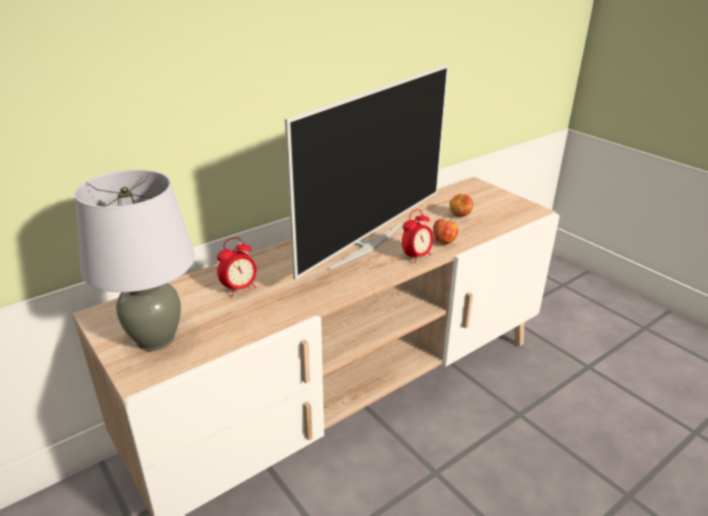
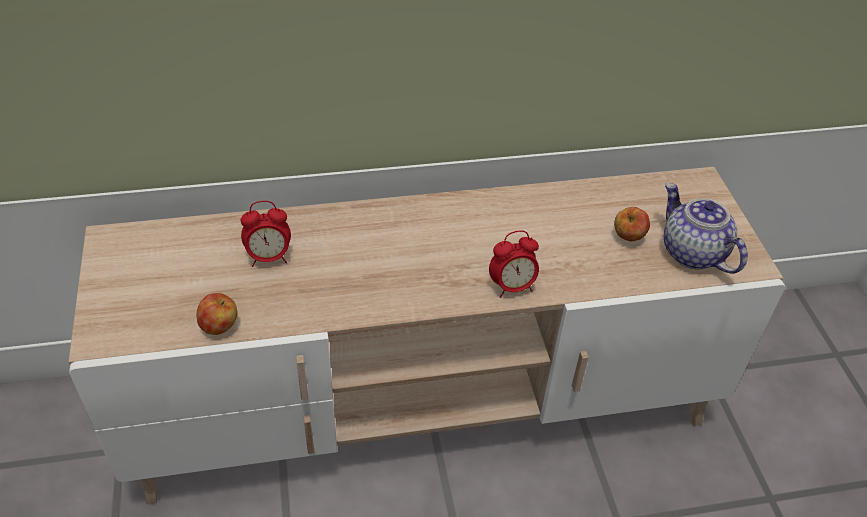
camera: 25 degrees right, 15 degrees up
grey table lamp [74,170,195,351] -> none
television [285,64,449,280] -> none
apple [433,218,458,244] -> apple moved to [196,293,238,335]
none -> teapot [664,183,748,274]

